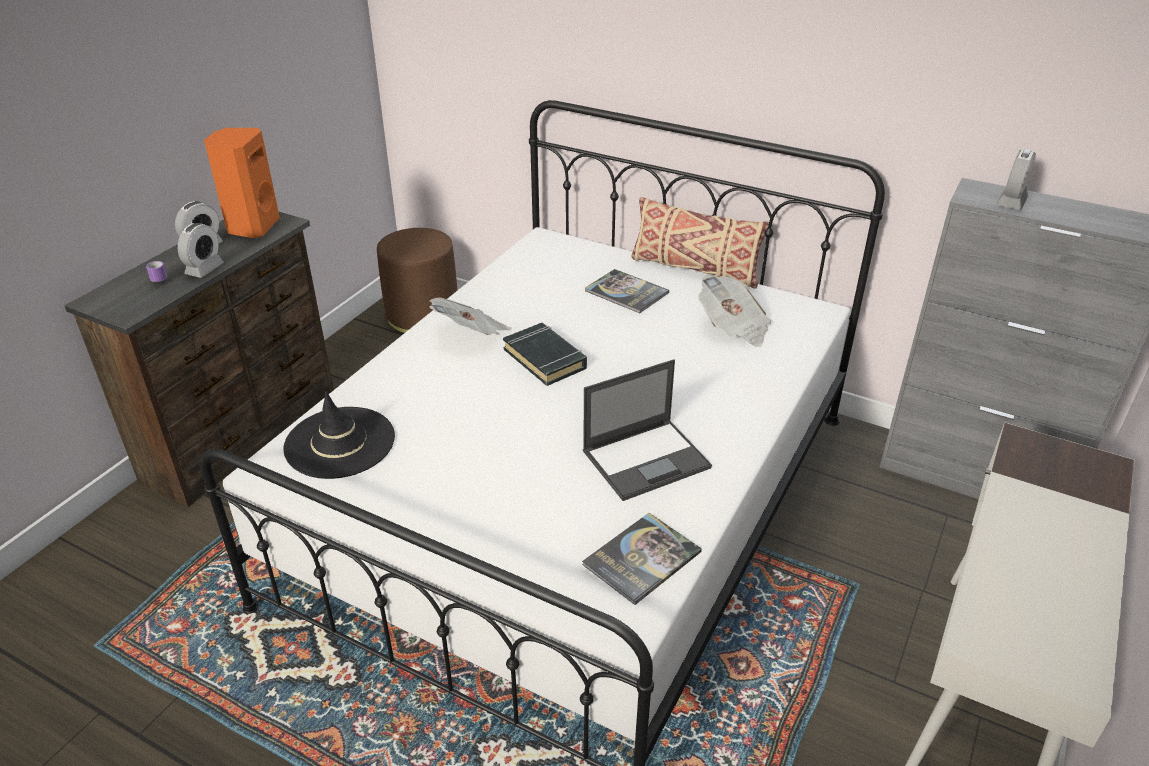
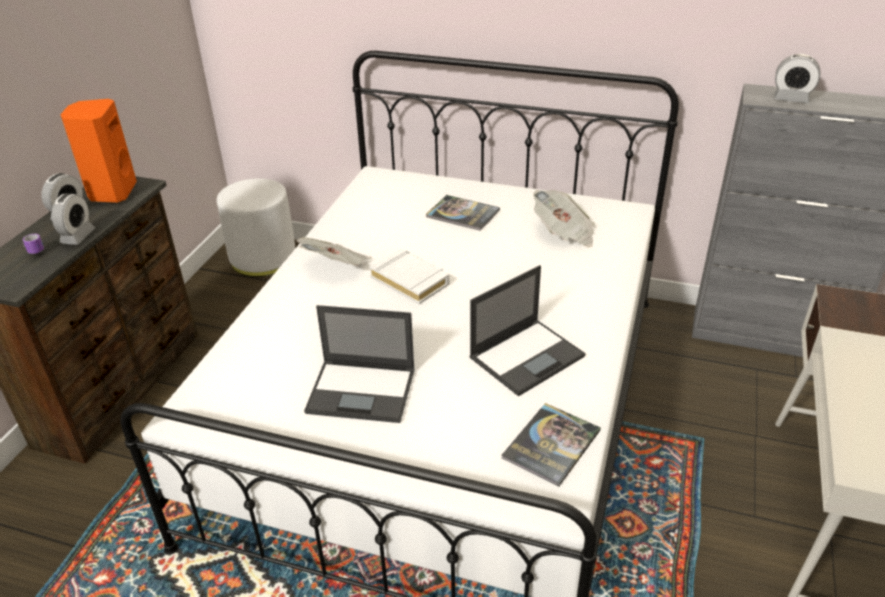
camera: 10 degrees left, 0 degrees up
black hat [284,391,395,479] -> none
brown ottoman [377,228,457,334] -> white ottoman [217,178,295,277]
black book [503,323,587,386] -> white book [369,249,449,304]
beige pillow [632,197,769,289] -> none
alarm clock [996,149,1036,210] -> alarm clock turned 90 degrees counterclockwise [774,54,820,104]
none -> laptop [304,305,415,423]

